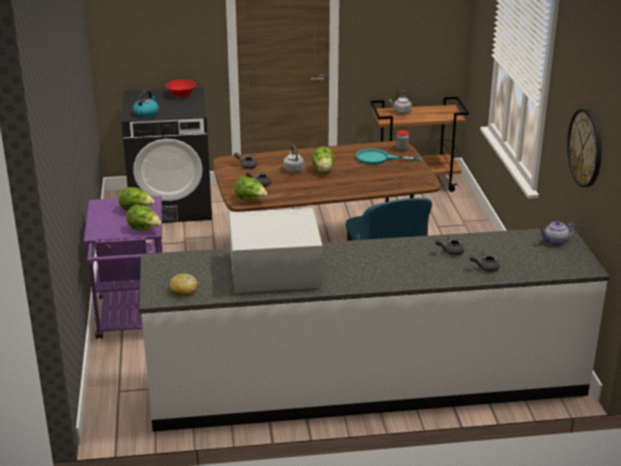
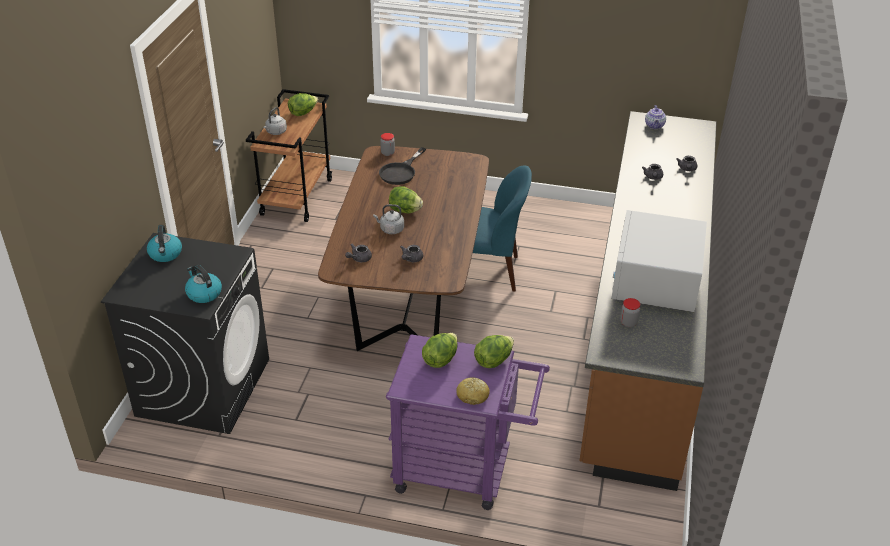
camera: 70 degrees left, 10 degrees up
white counter [139,227,609,432] -> brown counter [579,111,716,491]
red bowl [166,80,196,98] -> kettle [147,225,182,262]
bread [169,273,198,296] -> bread moved to [456,378,490,405]
lettuce [235,176,268,201] -> lettuce moved to [288,93,318,116]
turquoise frying pan [356,148,421,165] -> black frying pan [379,147,426,185]
wall clock [567,109,602,187] -> none
none -> jar [620,298,640,327]

